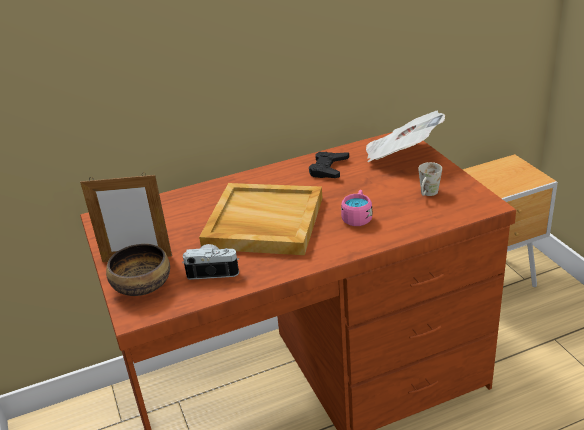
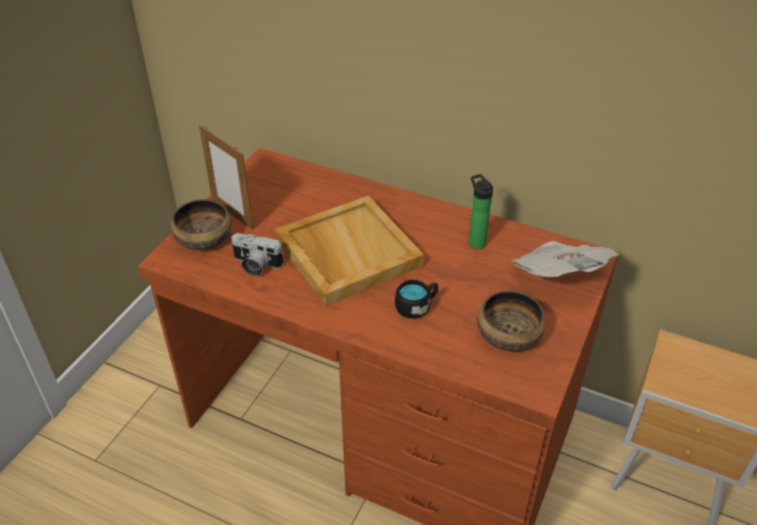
camera: 45 degrees right, 10 degrees up
camera [182,244,239,280] -> camera turned 150 degrees clockwise [231,233,283,276]
black game controller [309,152,349,178] -> bottle [469,174,493,249]
pink mug [341,190,372,226] -> black mug [395,280,438,319]
white mug [418,162,442,196] -> bowl [477,291,545,351]

